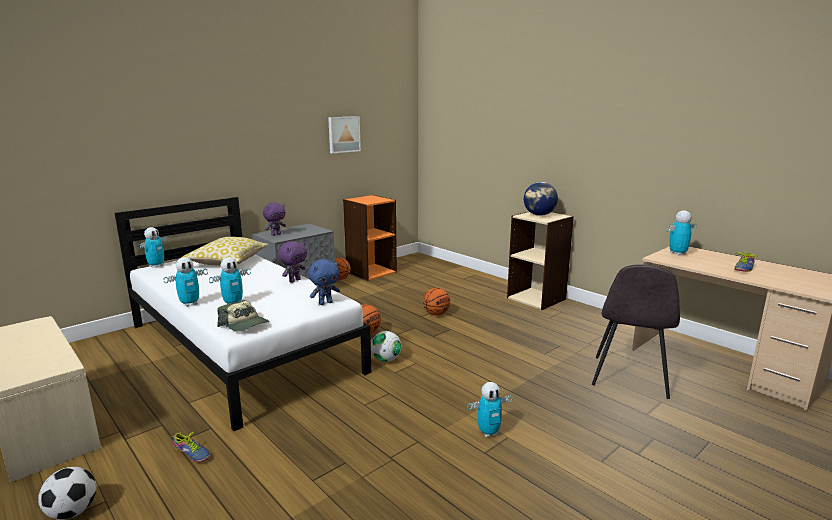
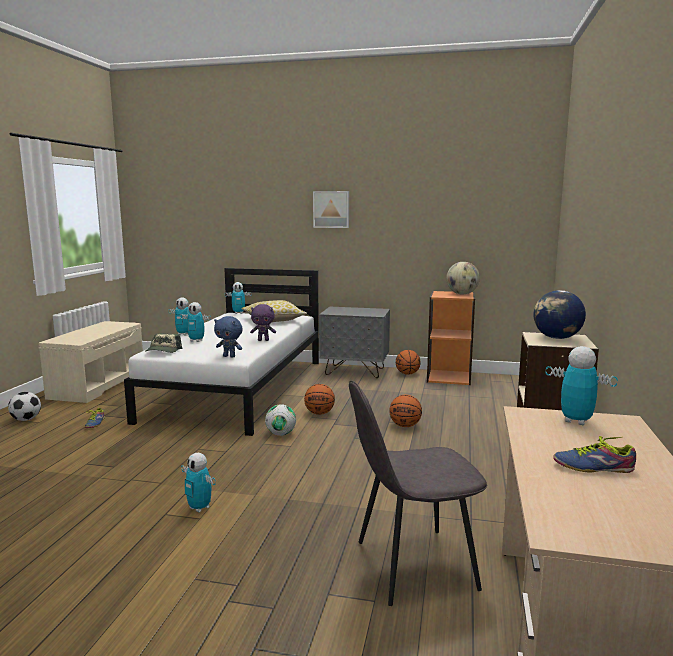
camera: 55 degrees right, 5 degrees down
purple plush toy [263,203,286,236] -> none
picture [328,116,361,153] -> picture moved to [313,191,349,228]
none -> globe [446,262,480,294]

